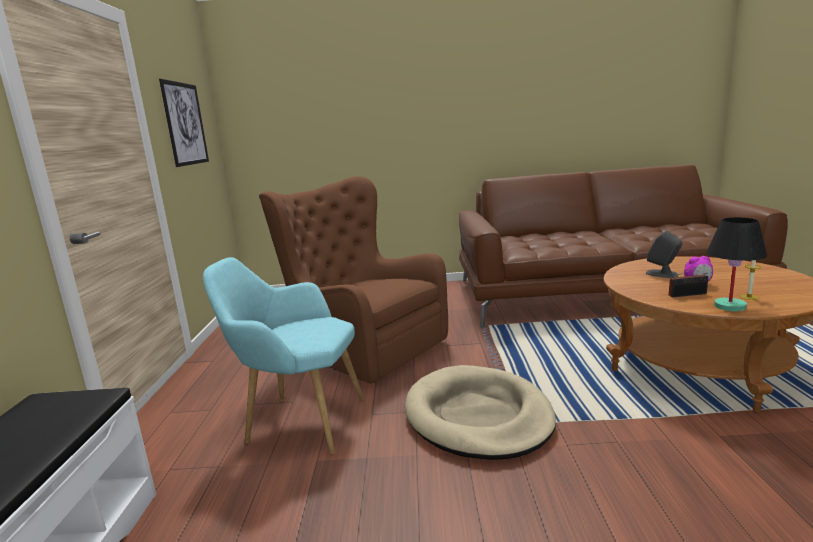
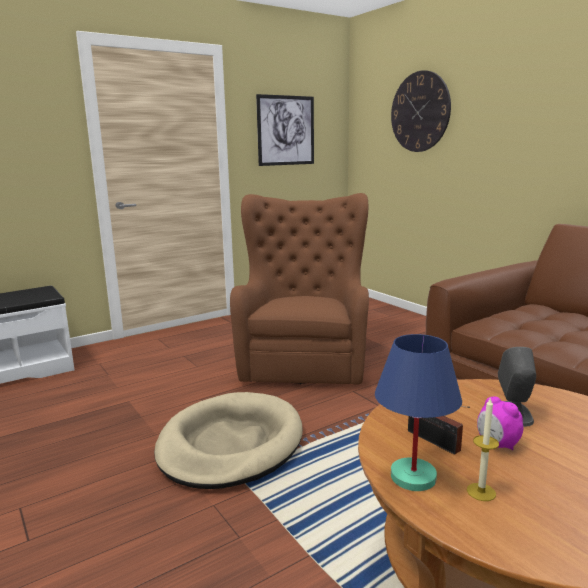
camera: 55 degrees right, 0 degrees up
turquoise armchair [203,257,364,455] -> none
black table lamp [706,217,767,311] -> blue table lamp [375,334,462,491]
none -> wall clock [391,70,451,152]

